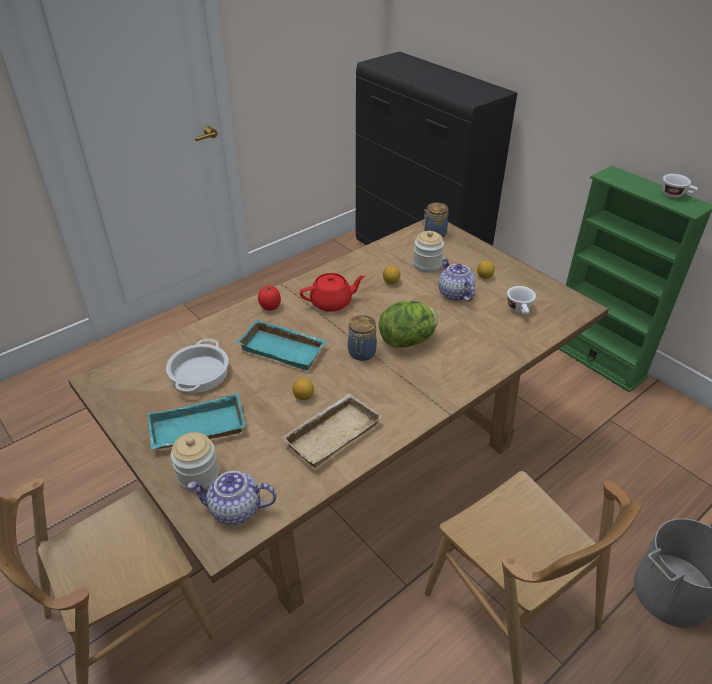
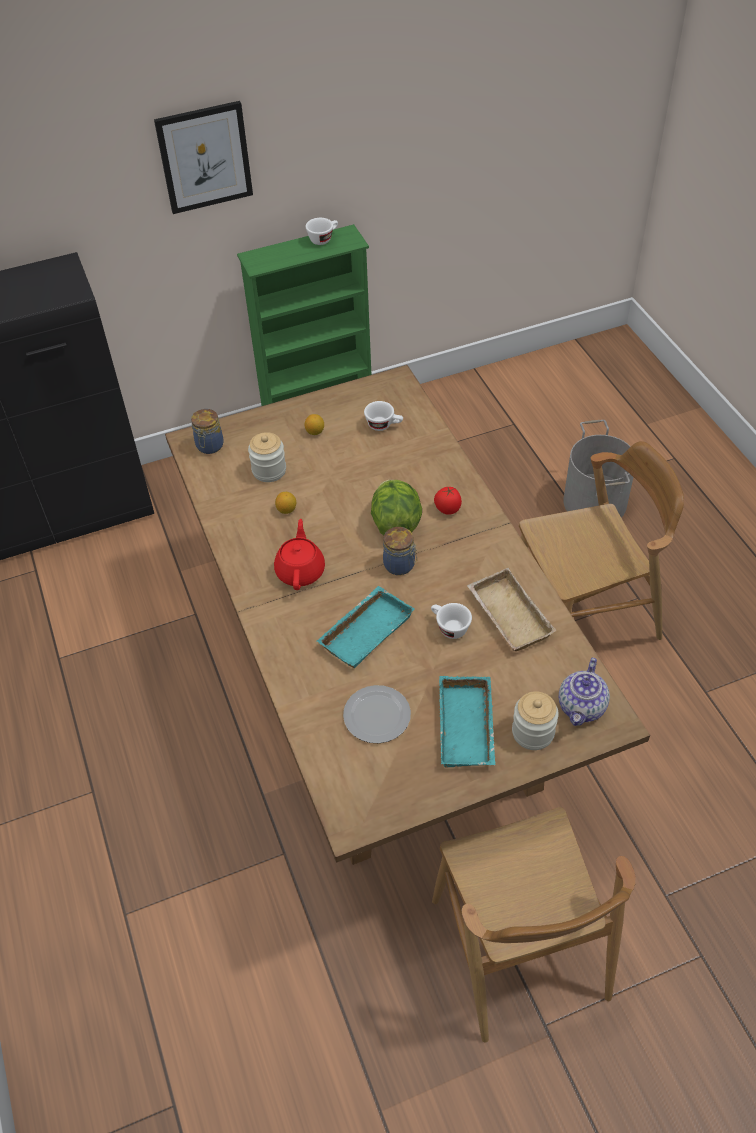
camera: 70 degrees left, 10 degrees up
cooking pot [166,339,229,393] -> plate [343,685,411,743]
tomato [258,286,281,311] -> tomato moved to [434,486,462,515]
lemon [292,378,314,400] -> white cup [431,603,472,639]
teapot [438,257,475,302] -> none
none -> picture [154,101,253,214]

